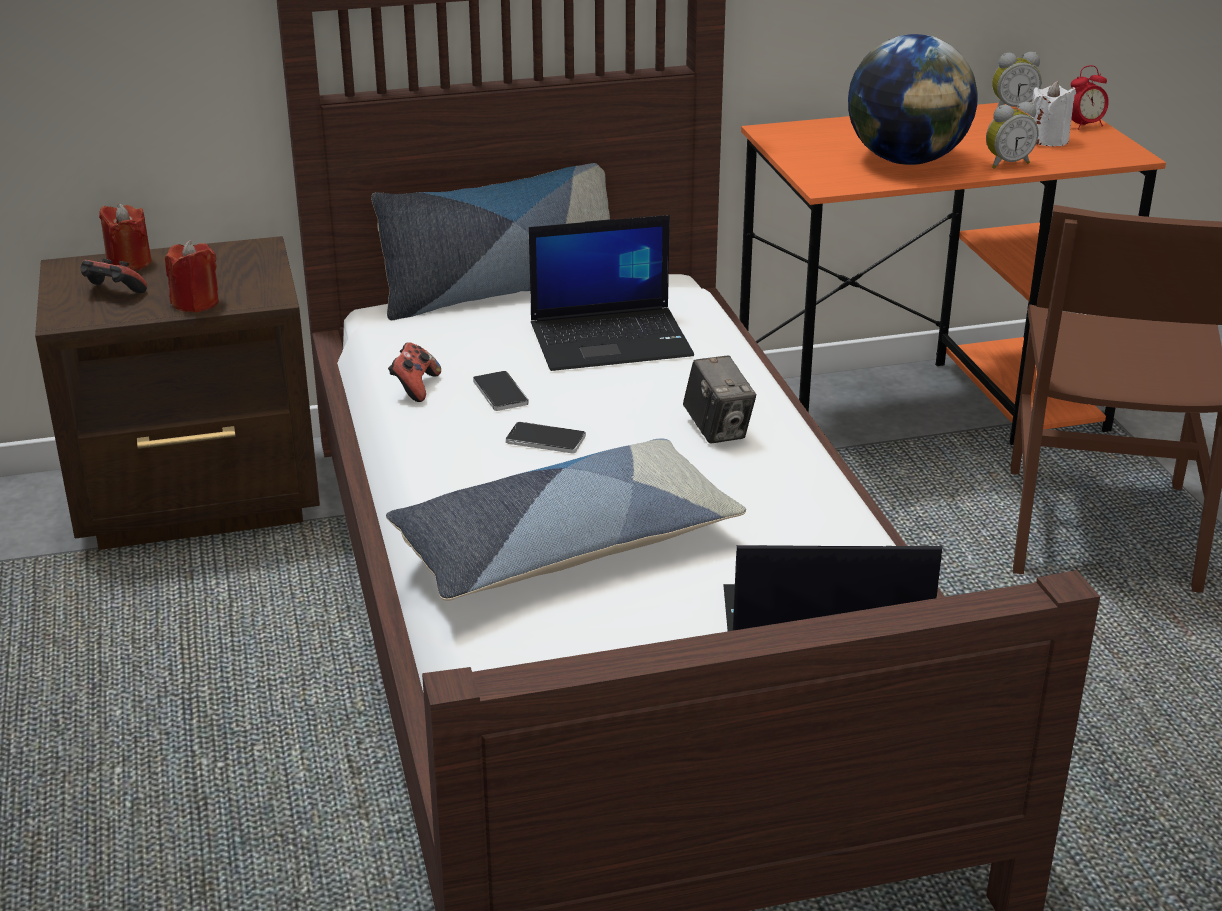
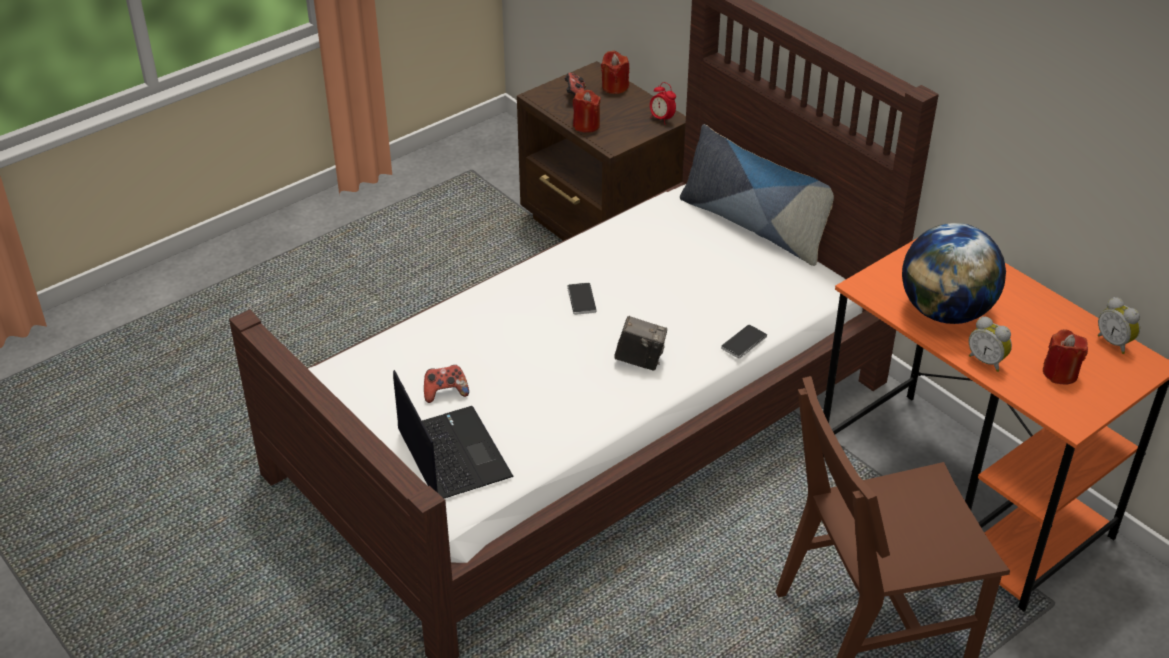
camera: 65 degrees right, 10 degrees up
pillow [386,438,746,601] -> none
game controller [388,342,441,402] -> game controller moved to [424,365,469,403]
phone [473,371,529,411] -> phone moved to [721,324,767,359]
laptop [529,215,694,371] -> none
camera [683,356,756,443] -> camera turned 120 degrees counterclockwise [614,316,667,370]
white candle [1030,81,1076,146] -> red candle [1043,329,1088,385]
alarm clock [1071,65,1109,130] -> alarm clock moved to [650,82,676,125]

